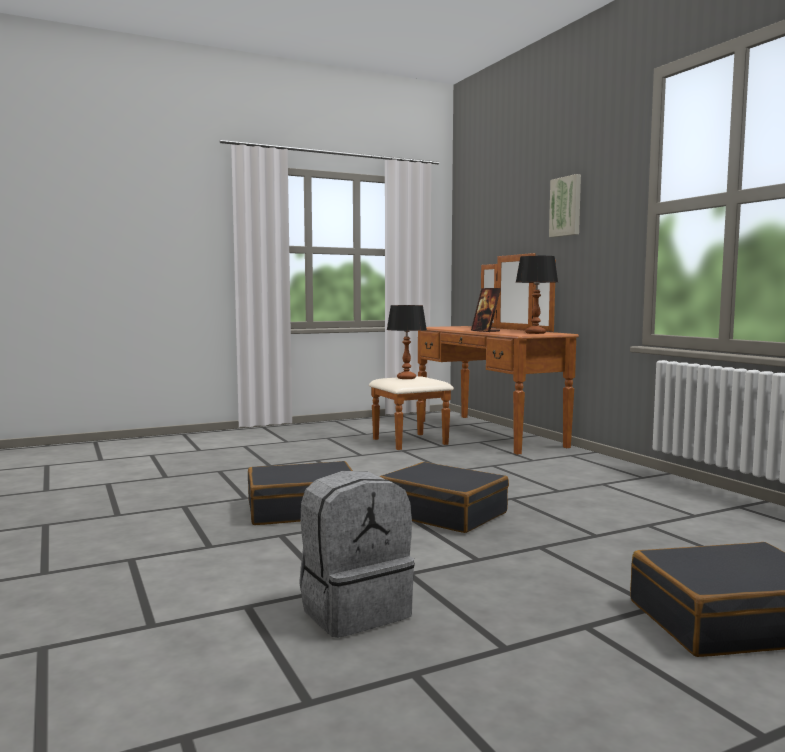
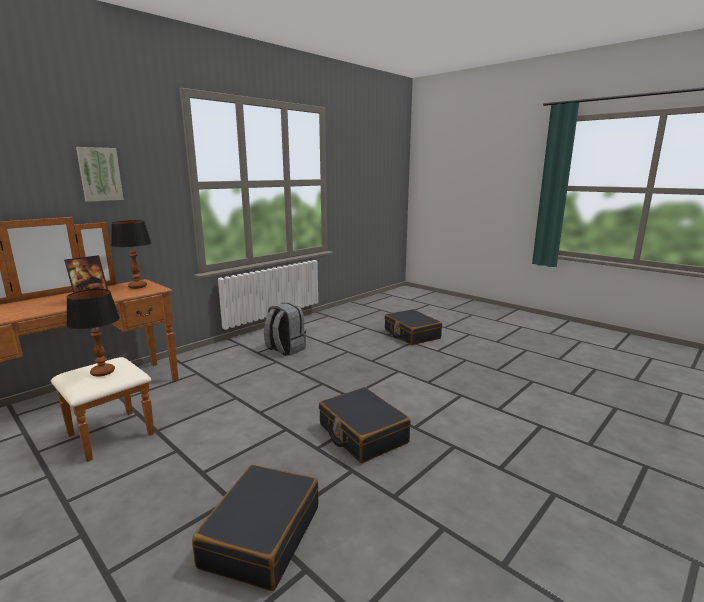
camera: 110 degrees left, 10 degrees up
grey backpack [299,471,415,638] -> grey backpack moved to [264,302,306,356]
black suitcase [379,462,509,533] -> black suitcase moved to [192,464,319,591]

